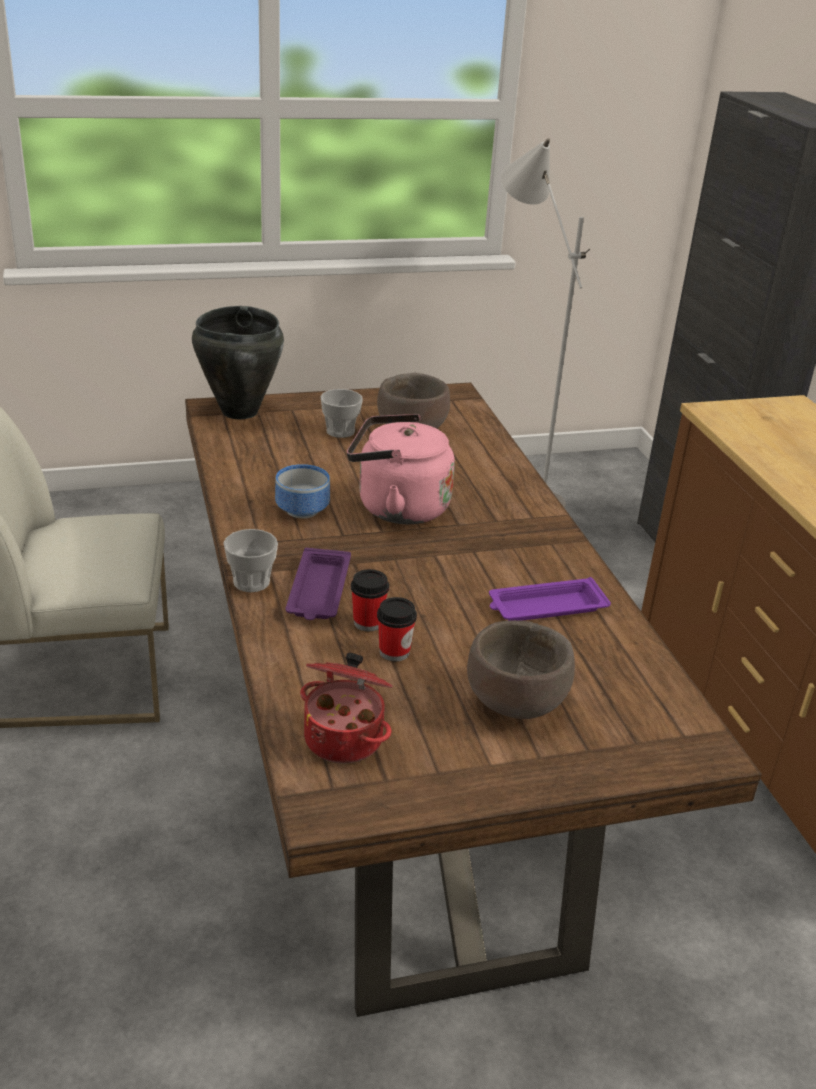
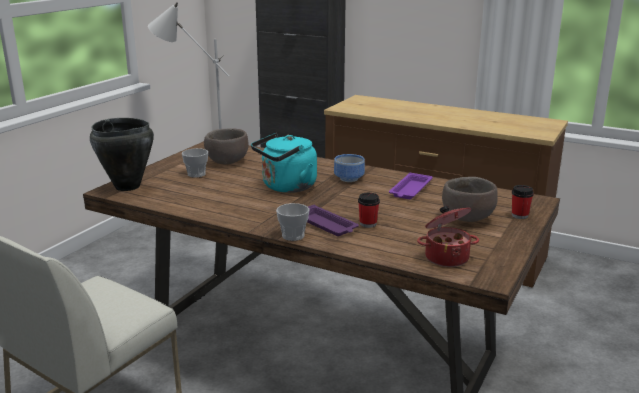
camera: 45 degrees left, 10 degrees down
bowl [275,464,330,519] -> bowl moved to [334,154,365,182]
pink kettle [347,414,455,524] -> turquoise kettle [251,133,317,193]
cup [377,597,417,661] -> cup moved to [512,185,534,219]

